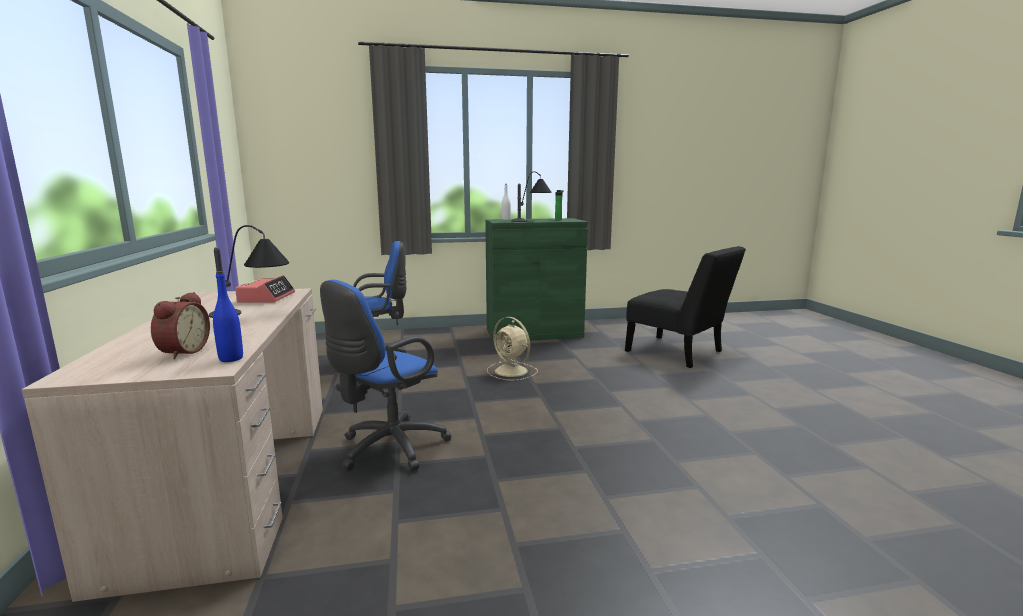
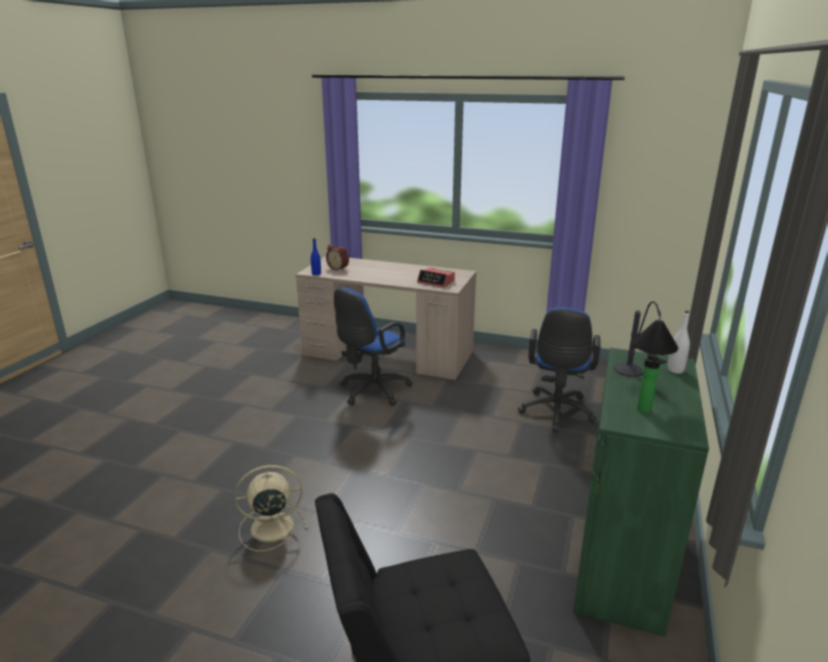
camera: 120 degrees right, 10 degrees up
table lamp [209,225,289,318] -> none
blue office chair [320,280,452,471] -> blue office chair turned 120 degrees counterclockwise [334,287,413,406]
beige fan [487,317,538,381] -> beige fan moved to [235,465,308,551]

